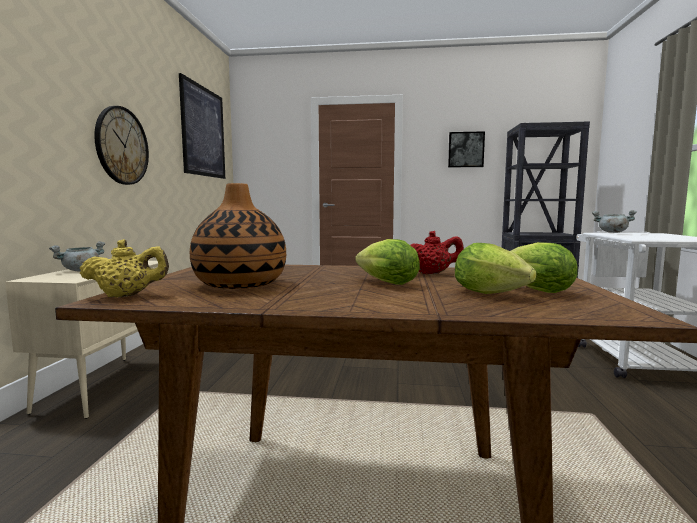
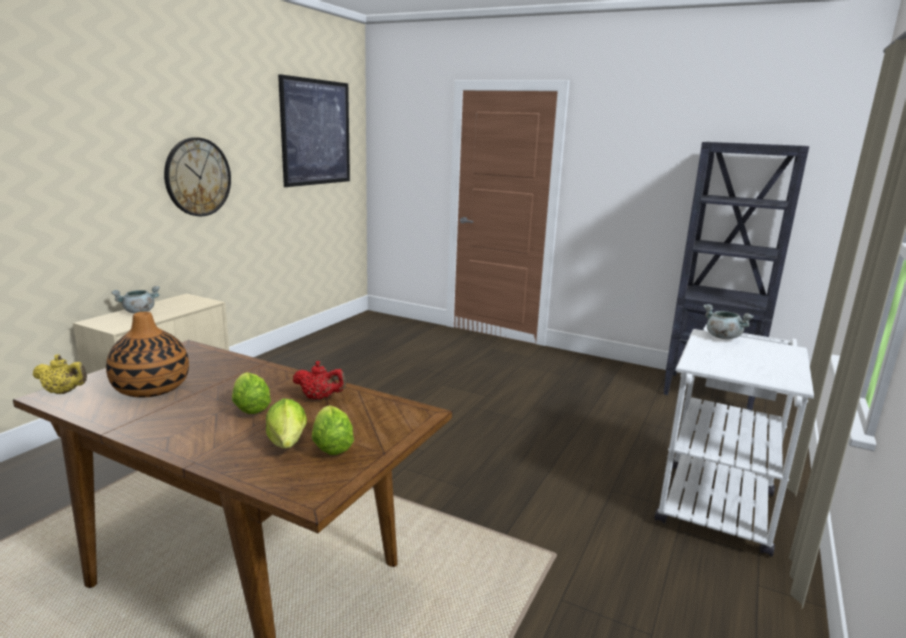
camera: 20 degrees right, 10 degrees up
picture [448,131,485,168] -> none

